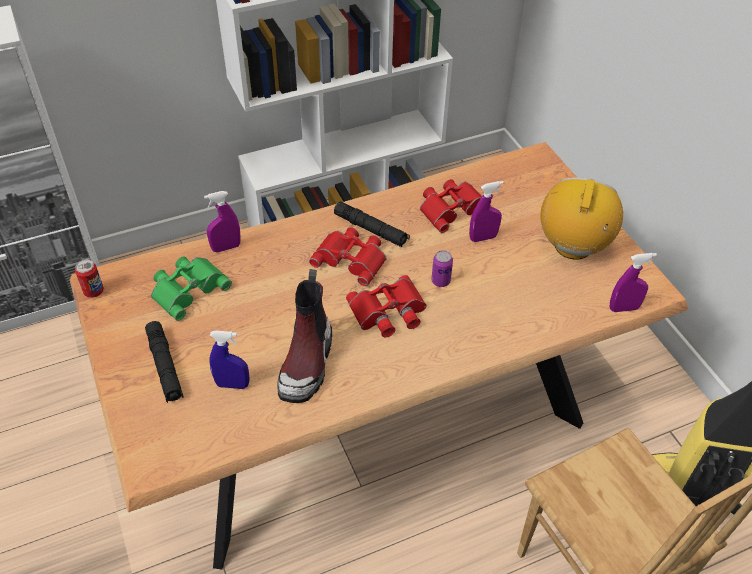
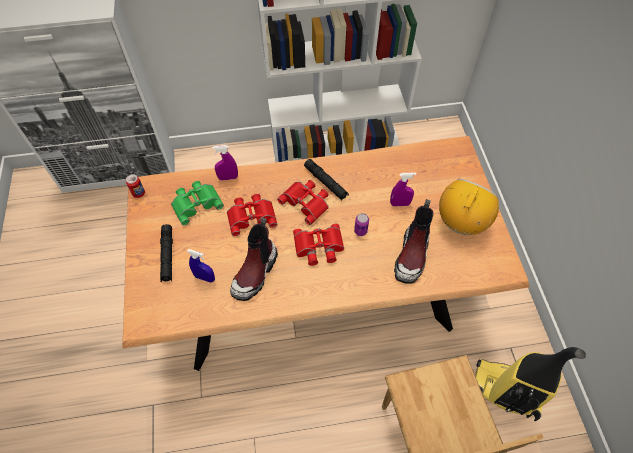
camera: 15 degrees right, 10 degrees up
red binoculars [420,179,491,233] -> red binoculars moved to [227,194,277,236]
purple spray bottle [610,253,657,312] -> none
none -> boot [394,199,434,284]

